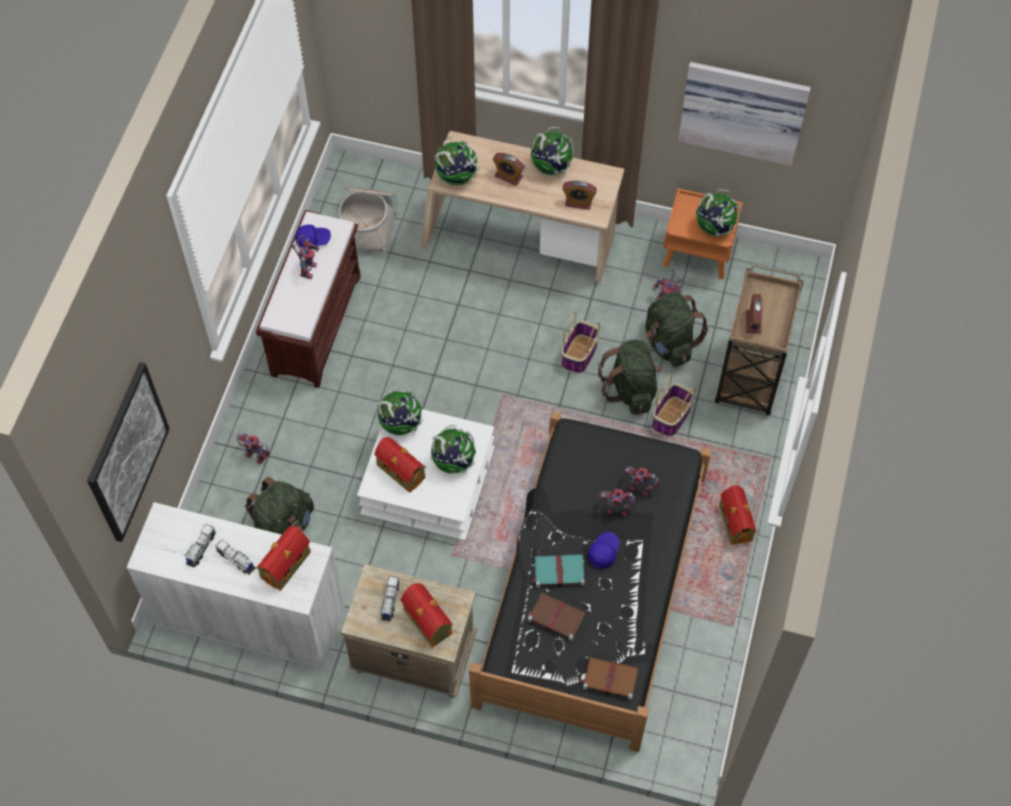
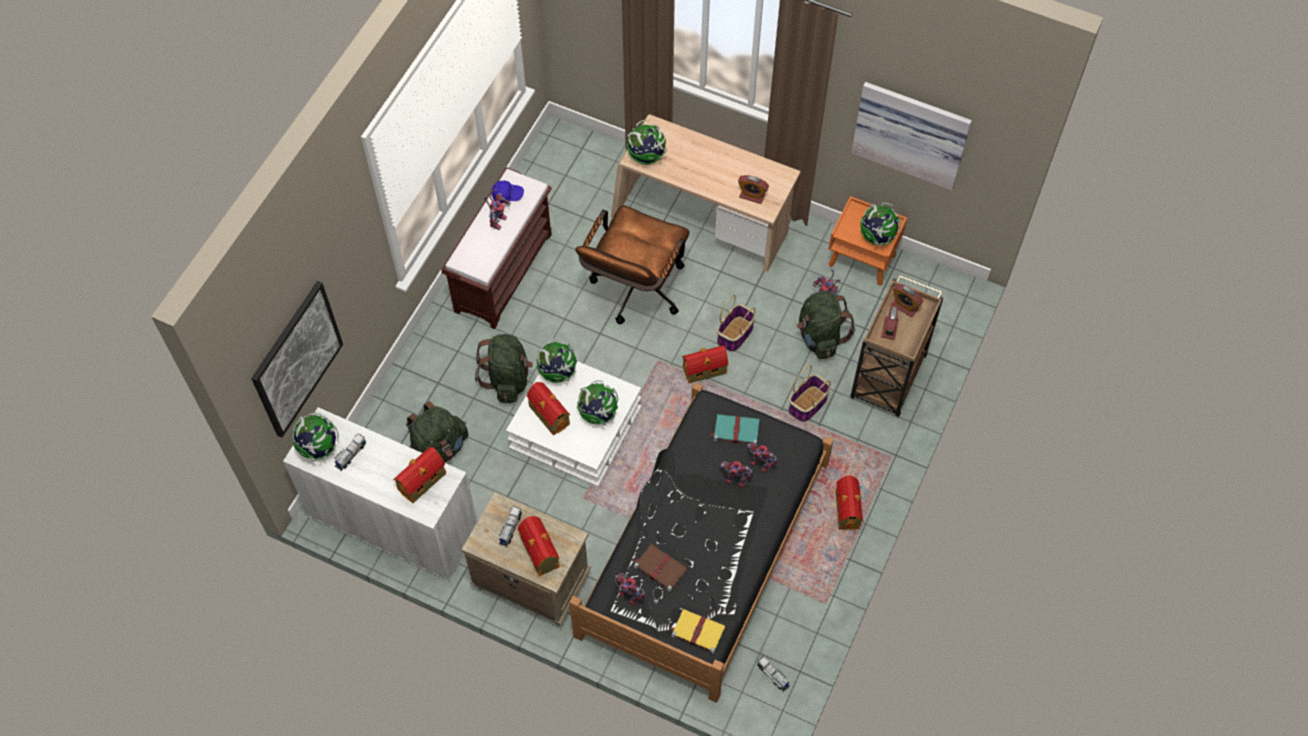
camera: 10 degrees right, 0 degrees up
toy truck [216,539,256,575] -> toy truck moved to [757,656,790,691]
toy robot [236,433,270,464] -> toy robot moved to [615,573,645,606]
basket [338,187,397,256] -> none
alarm clock [493,153,525,186] -> alarm clock moved to [892,284,923,317]
globe [530,127,574,175] -> globe moved to [292,413,339,461]
turquoise book [531,554,585,588] -> turquoise book moved to [711,414,759,445]
brown book [580,657,638,700] -> yellow book [670,609,725,654]
blue cap [588,532,620,569] -> none
green backpack [598,340,662,415] -> green backpack moved to [475,334,533,403]
none -> brown office chair [575,205,690,324]
none -> toy house [682,345,728,383]

